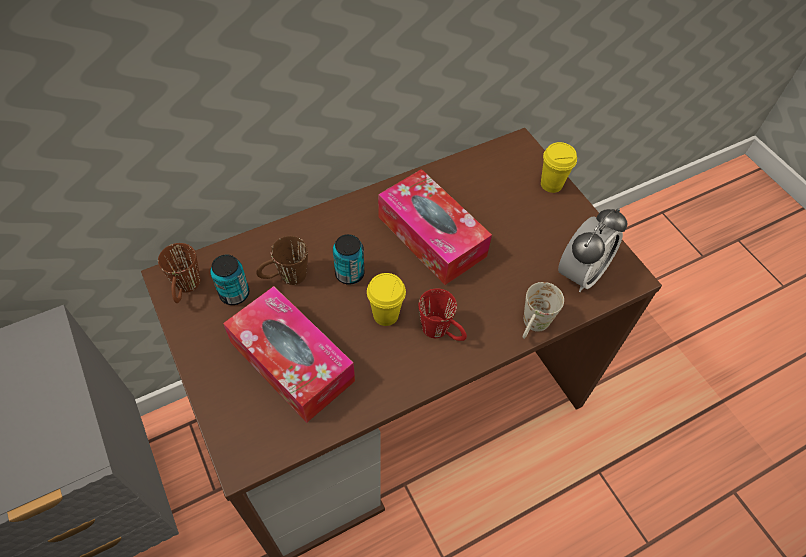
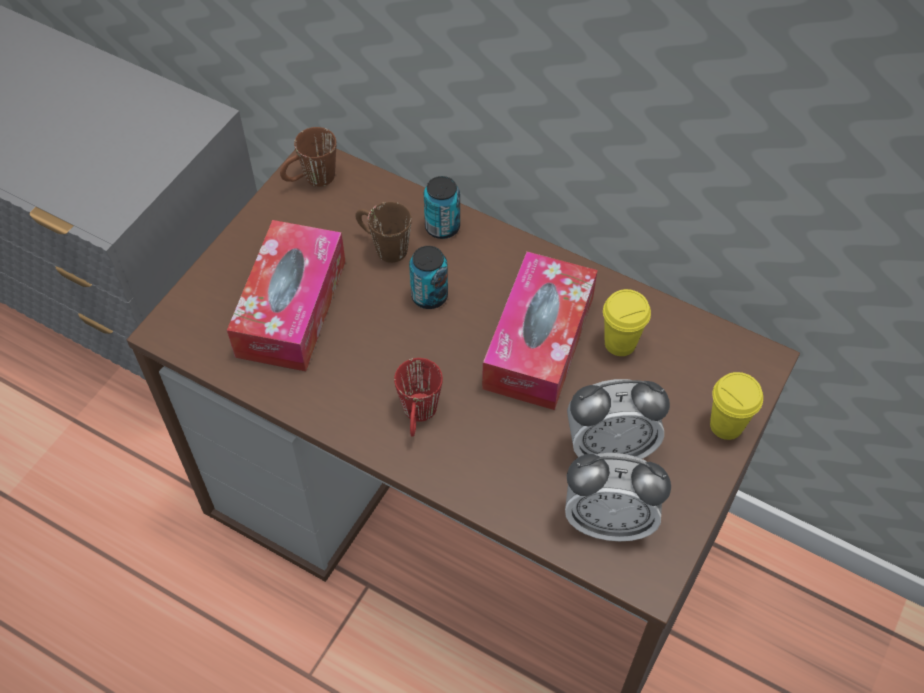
camera: 60 degrees right, 0 degrees up
can [210,254,249,305] -> can moved to [424,176,460,239]
yellow cup [367,273,406,326] -> yellow cup moved to [603,289,651,356]
white mug [523,282,564,339] -> none
none -> alarm clock [567,379,670,459]

